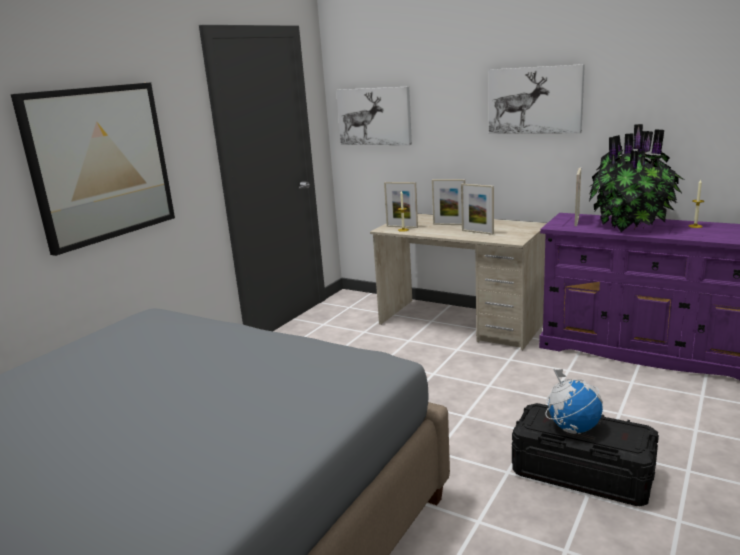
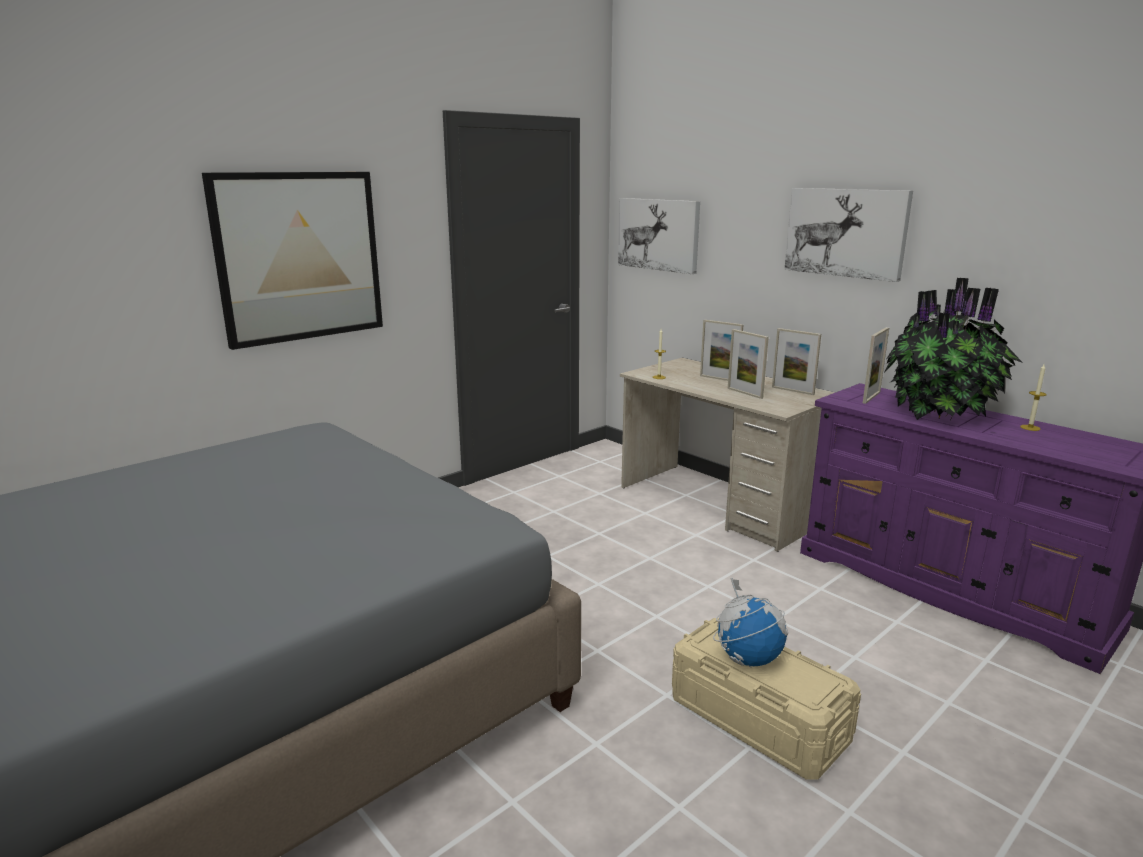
camera: 15 degrees right, 0 degrees up
picture frame [384,182,418,228] -> picture frame moved to [772,328,821,395]
black storage box [512,403,659,506] -> beige storage box [672,618,861,780]

